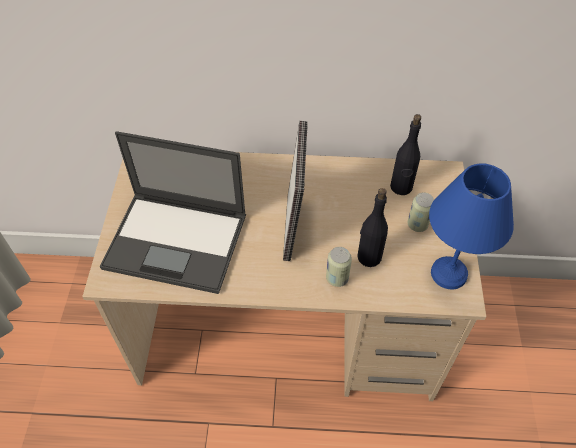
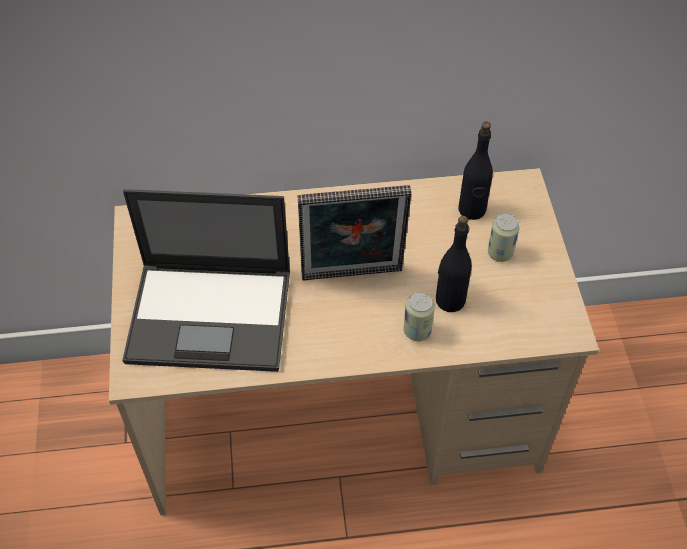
camera: 10 degrees left, 0 degrees up
picture frame [283,121,308,261] -> picture frame turned 90 degrees clockwise [297,185,412,281]
blue table lamp [429,164,514,289] -> none

